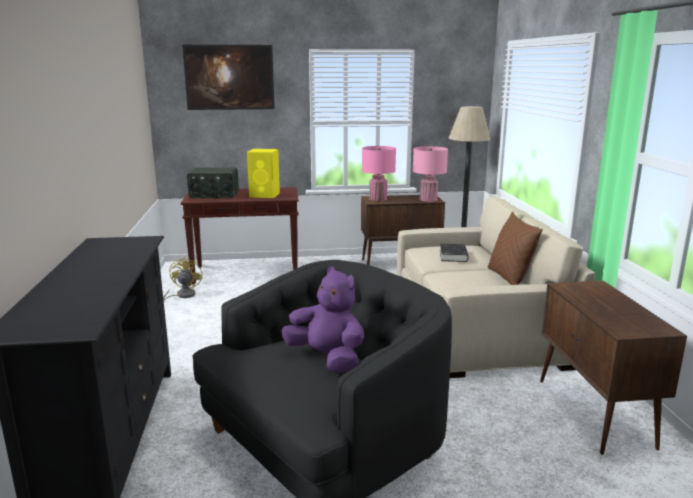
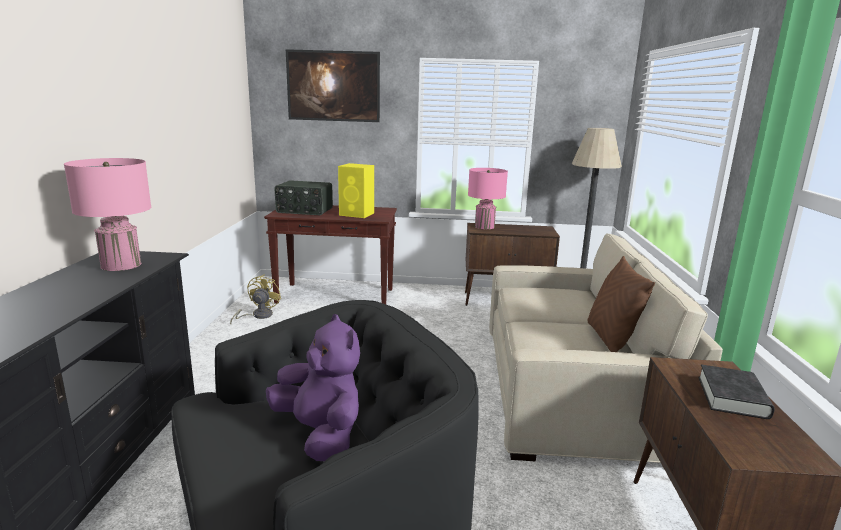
camera: 10 degrees right, 0 degrees up
pink table lamp [413,146,448,202] -> pink table lamp moved to [64,158,151,271]
black book [440,244,469,262] -> black book moved to [698,364,775,419]

